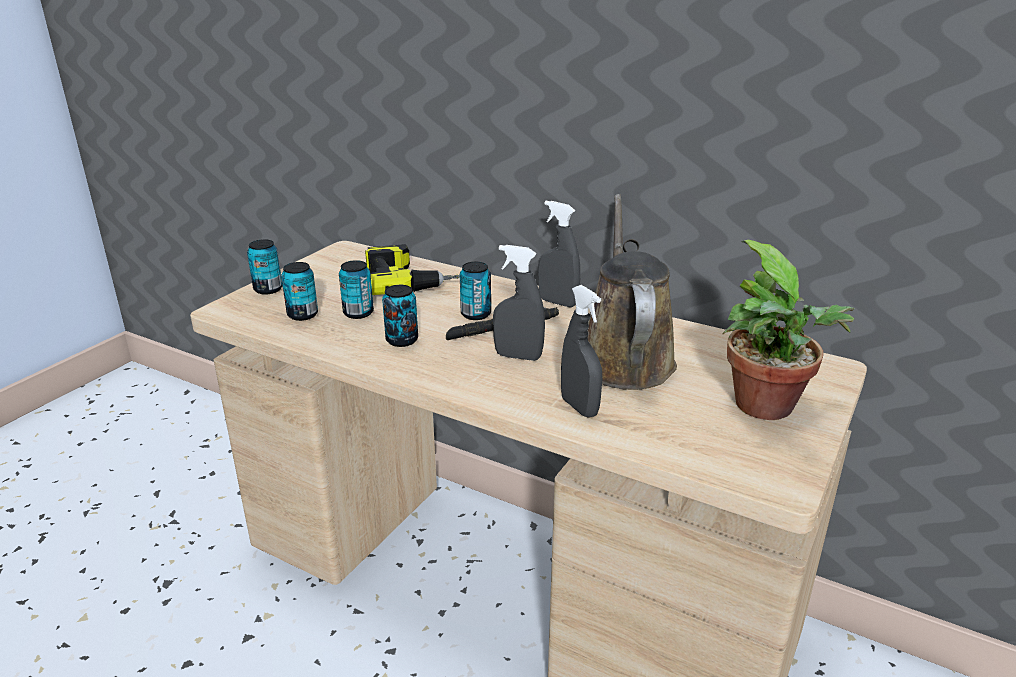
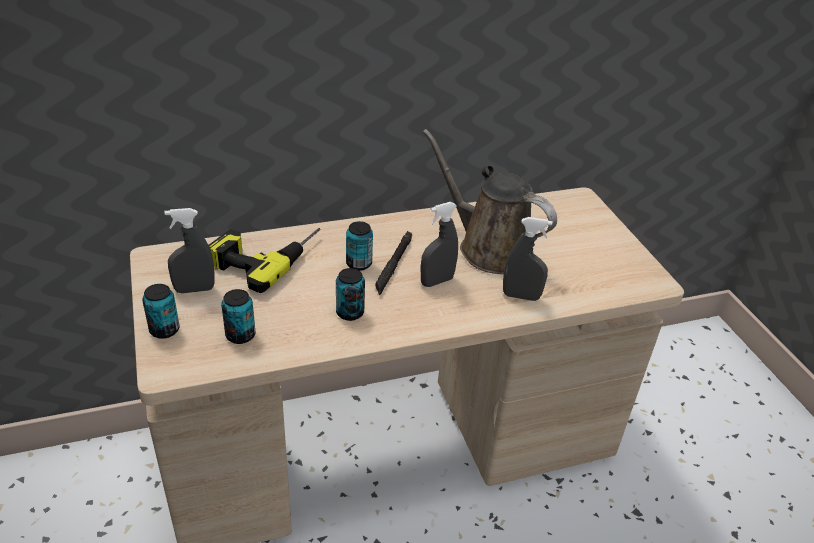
camera: 50 degrees left, 10 degrees up
can [339,260,374,319] -> none
grey spray bottle [538,201,580,308] -> grey spray bottle moved to [165,208,215,294]
potted plant [723,240,855,420] -> none

